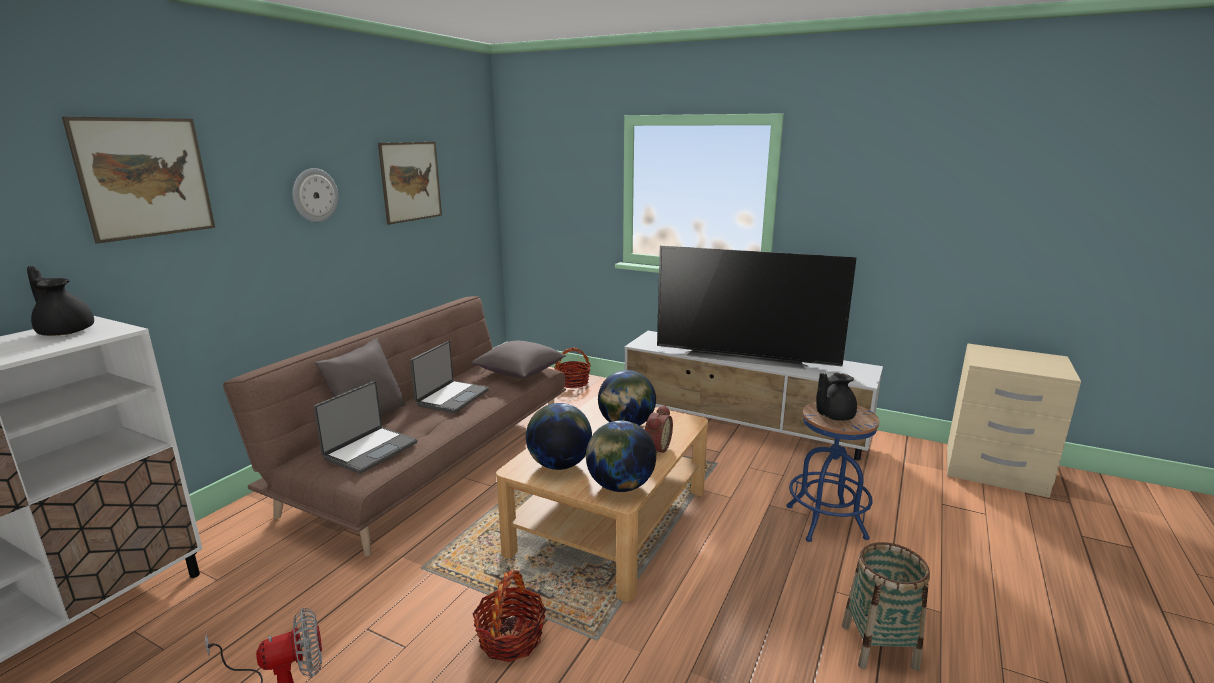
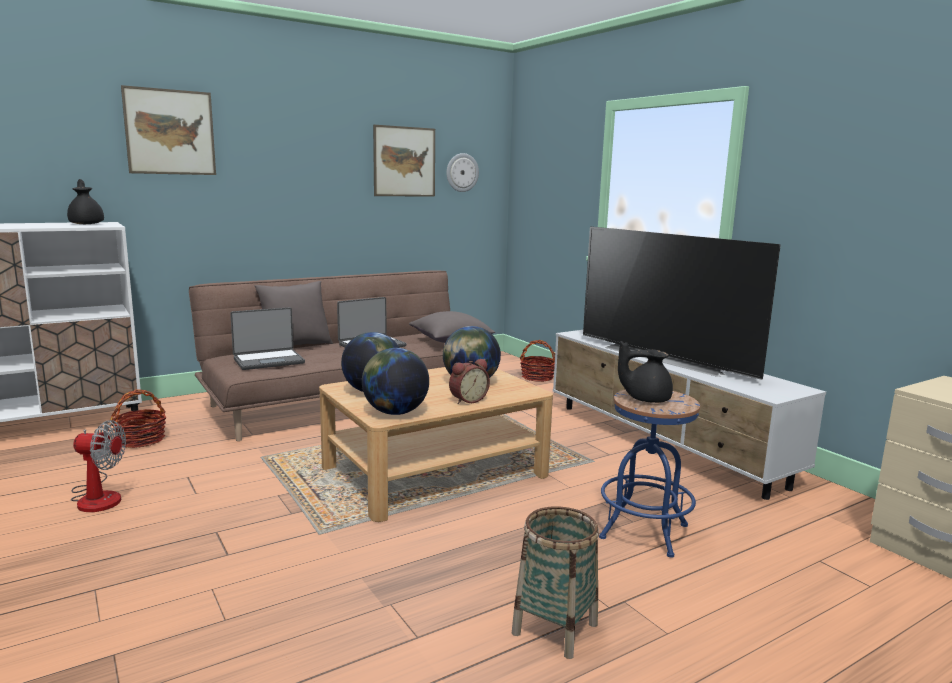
camera: 30 degrees right, 5 degrees down
wall clock [293,168,338,222] -> wall clock moved to [446,153,479,192]
basket [473,570,546,662] -> basket moved to [110,389,167,448]

